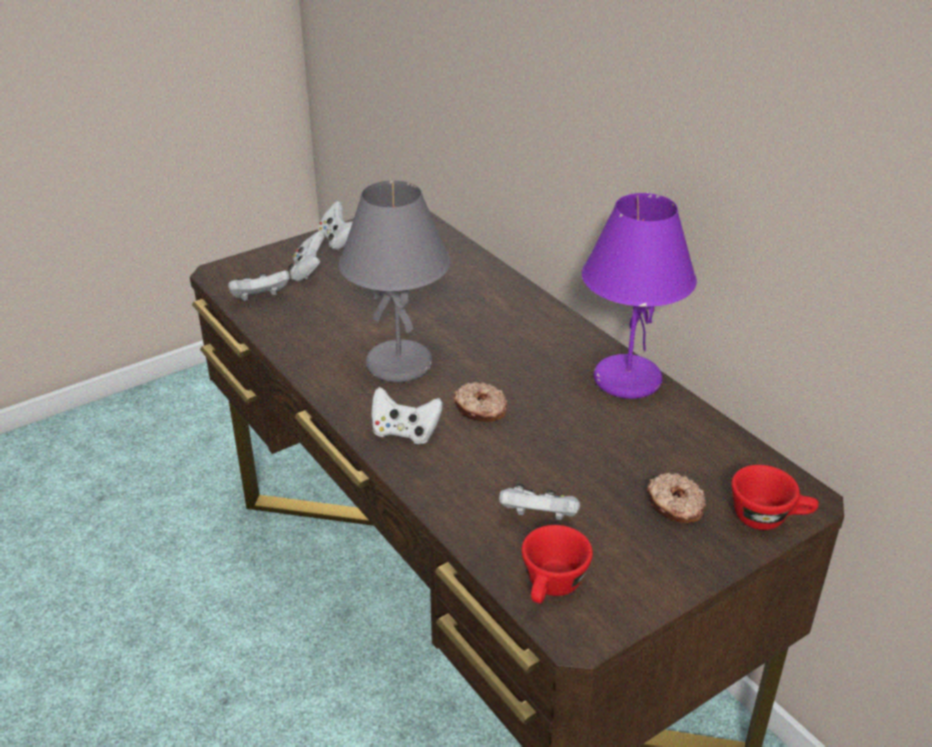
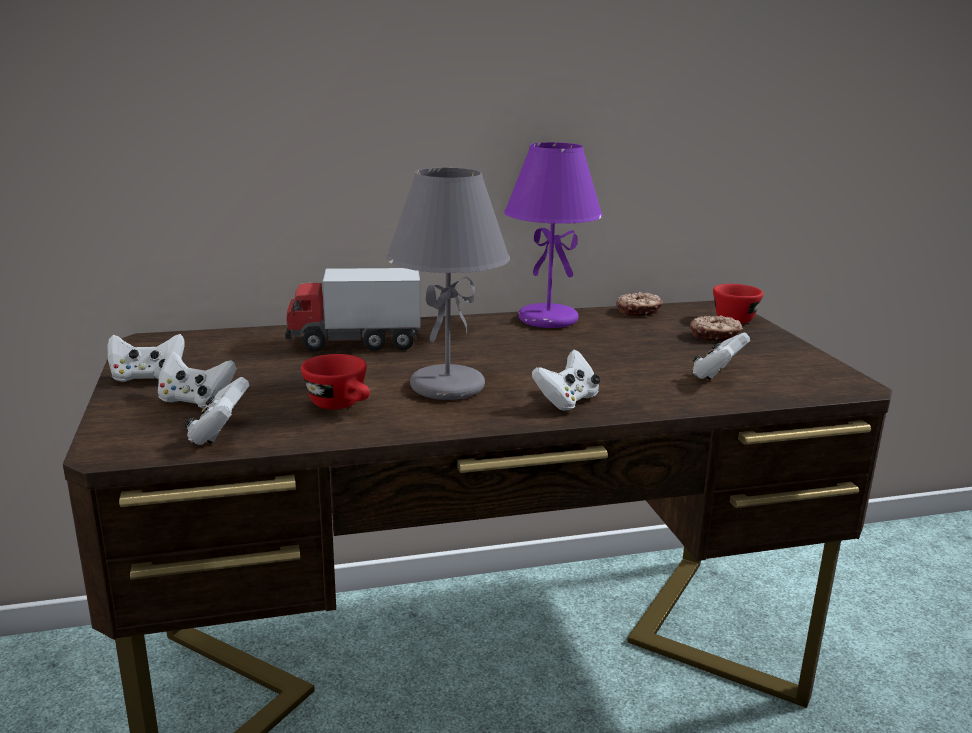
camera: 70 degrees left, 15 degrees down
donut [453,382,508,422] -> donut moved to [616,292,663,316]
red cup [521,525,593,604] -> red cup moved to [301,354,370,409]
none -> toy truck [285,268,421,351]

